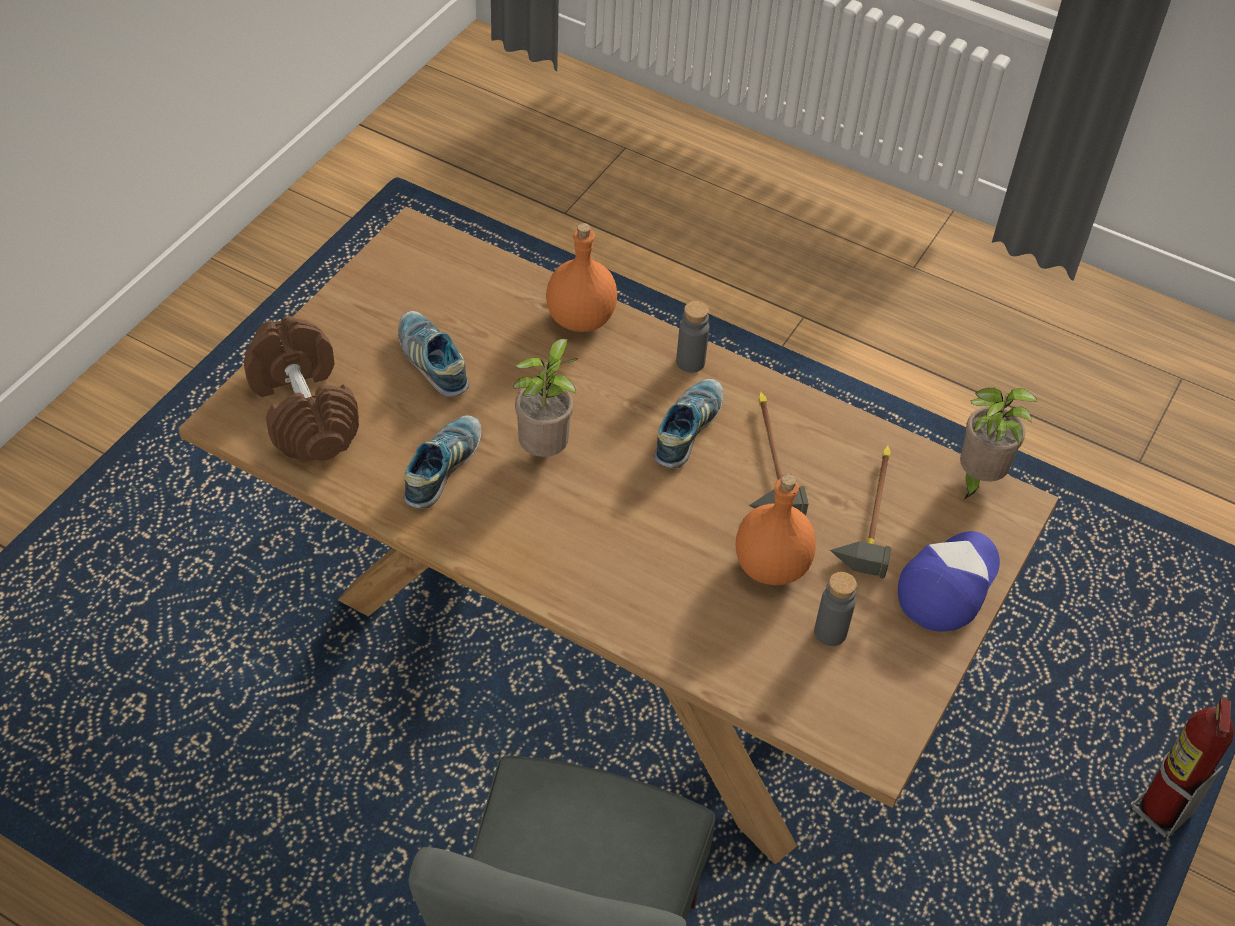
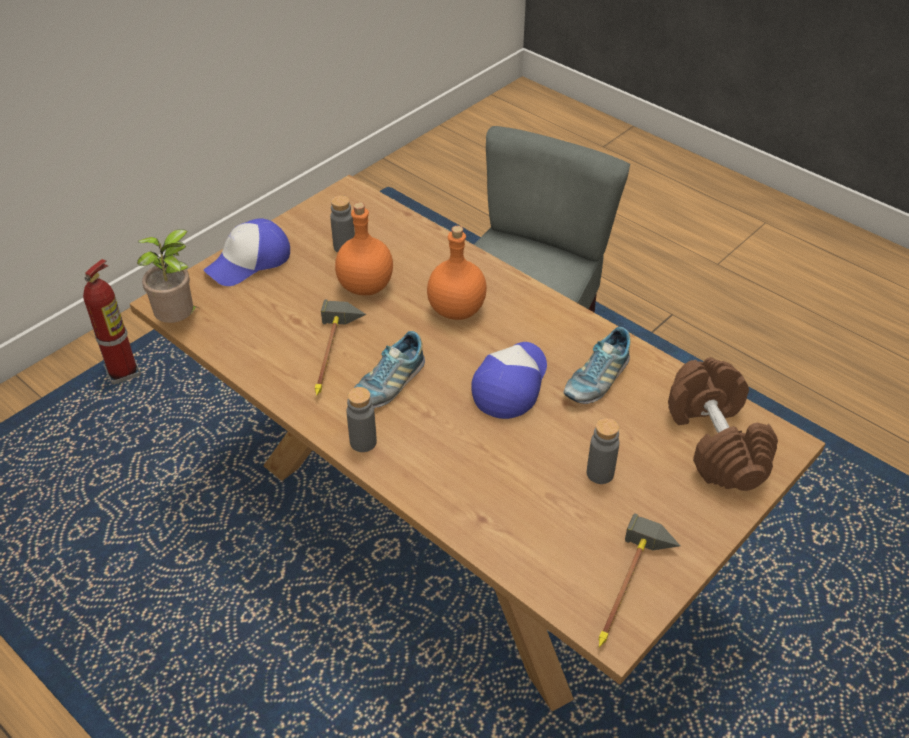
camera: 165 degrees left, 5 degrees down
shoe [398,311,469,397] -> grey bottle [587,418,619,484]
potted plant [513,338,579,457] -> cap [471,342,547,419]
orange bottle [546,223,617,332] -> orange bottle moved to [427,226,487,320]
hammer [830,446,891,579] -> hammer moved to [599,513,680,647]

